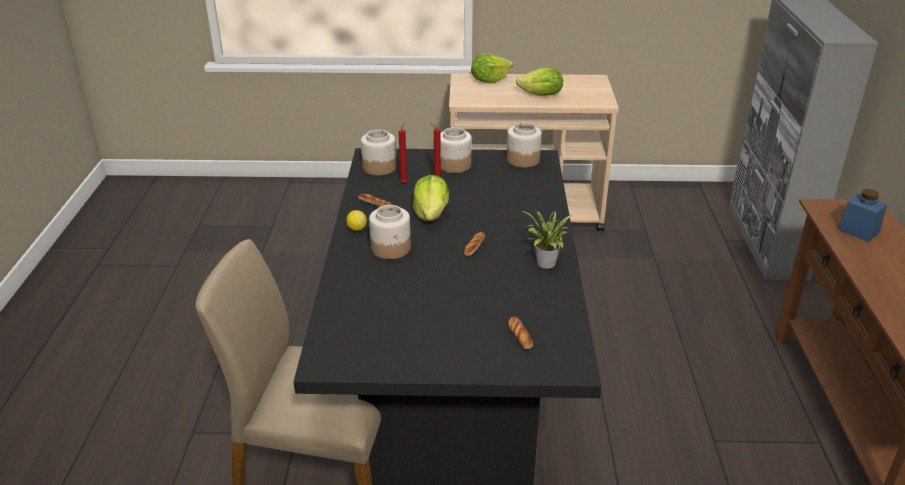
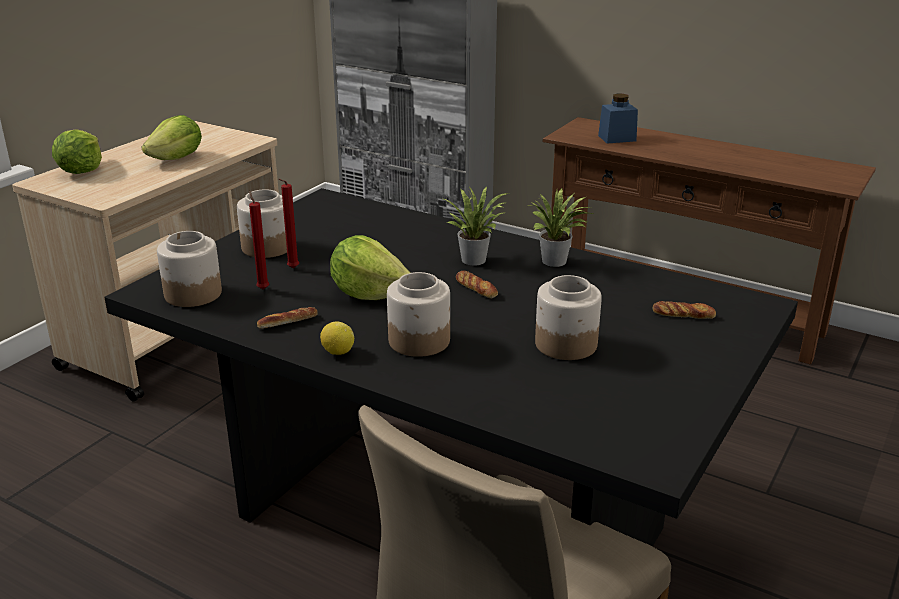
camera: 60 degrees left, 5 degrees down
jar [507,122,542,168] -> jar moved to [535,275,602,360]
none -> potted plant [444,187,508,266]

